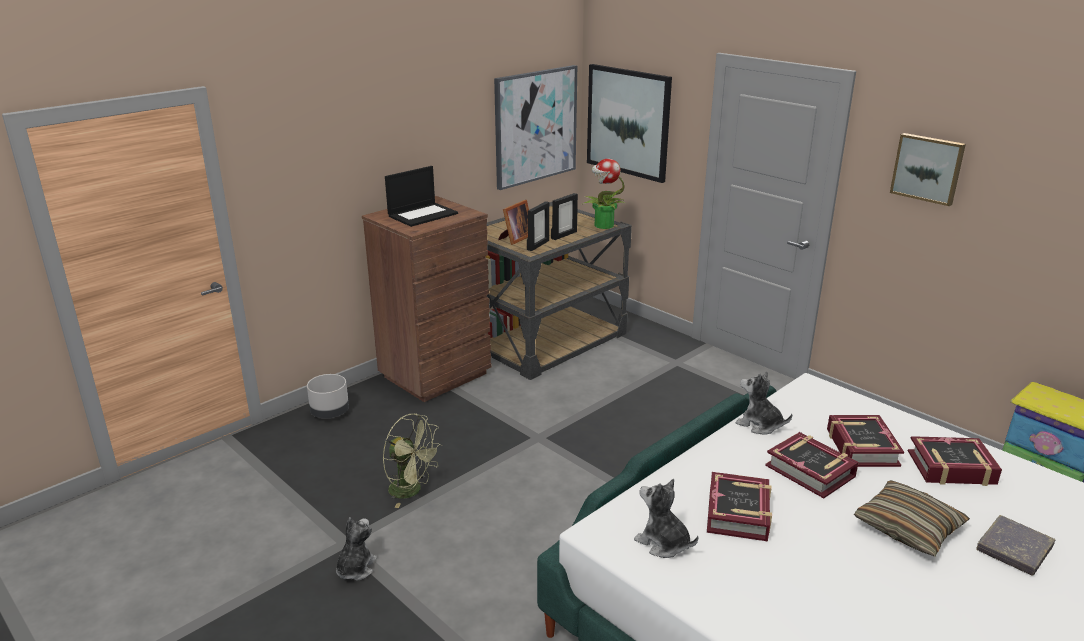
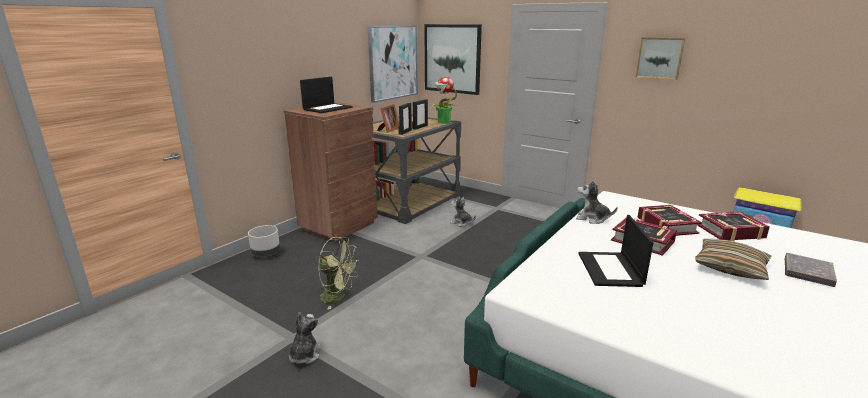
camera: 10 degrees left, 5 degrees down
plush toy [634,479,699,558] -> plush toy moved to [450,196,476,227]
book [707,472,772,542] -> laptop [578,215,654,287]

